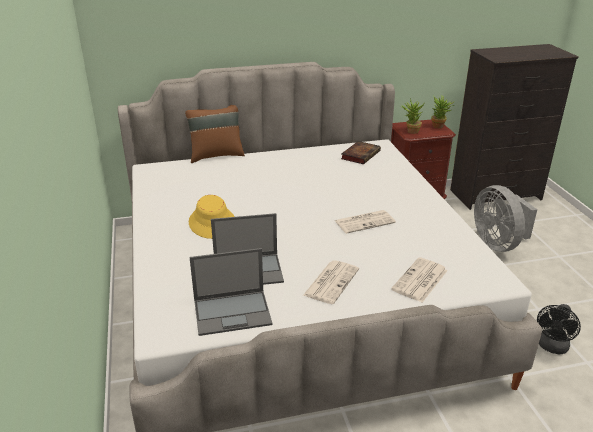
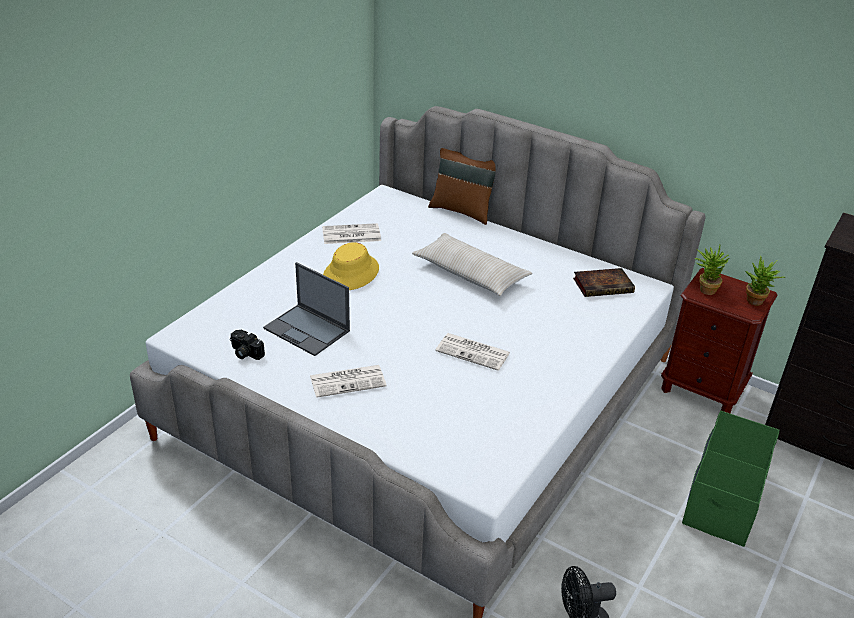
camera: 45 degrees right, 5 degrees up
laptop [190,248,273,336] -> camera [230,330,265,360]
newspaper [391,257,448,303] -> newspaper moved to [322,223,381,244]
grey fan [474,185,537,252] -> green storage box [682,410,779,547]
none -> beige pillow [412,233,532,296]

